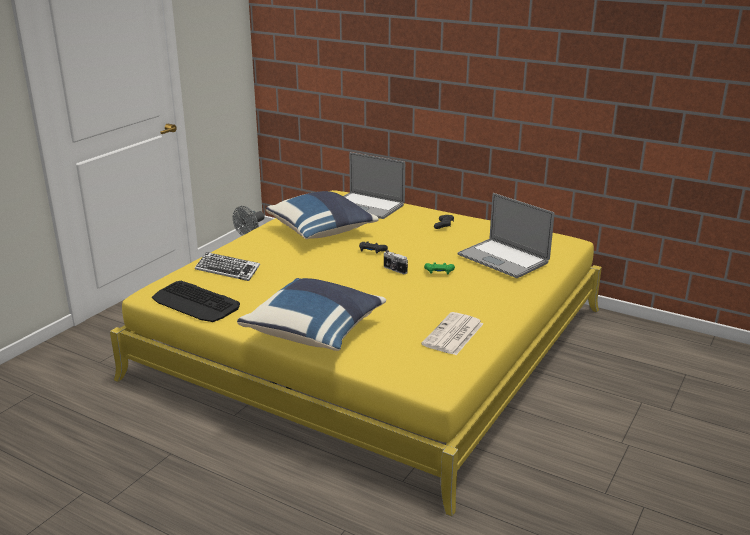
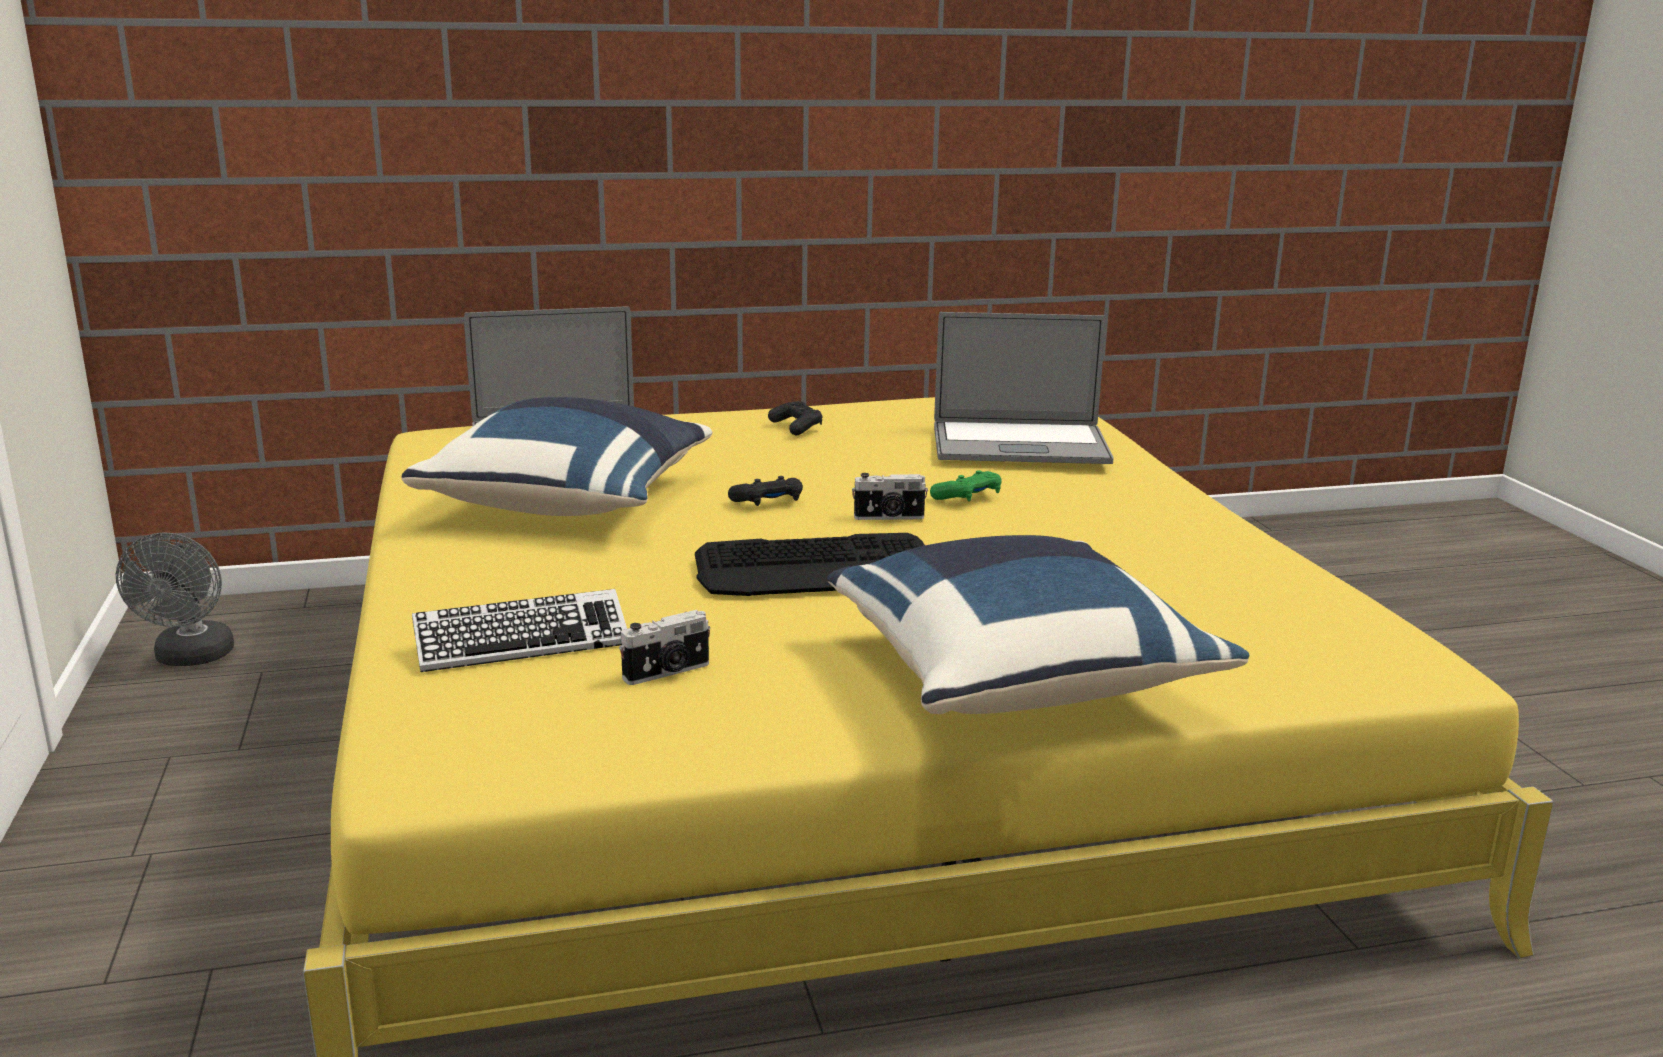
camera: 45 degrees left, 5 degrees down
keyboard [152,281,240,322] -> keyboard moved to [695,533,925,596]
newspaper [421,312,483,355] -> none
none -> camera [619,610,710,685]

